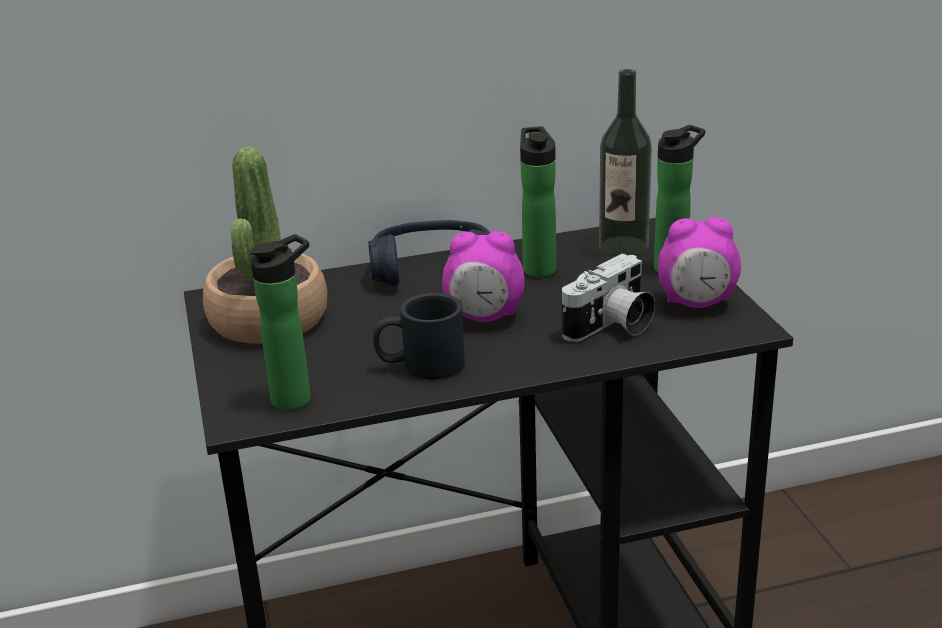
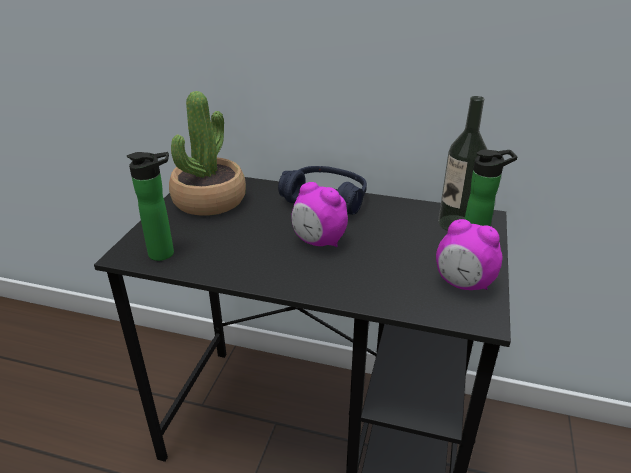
camera: 30 degrees right, 5 degrees up
black mug [373,293,465,380] -> none
bottle [520,126,556,277] -> none
camera [562,253,655,342] -> none

